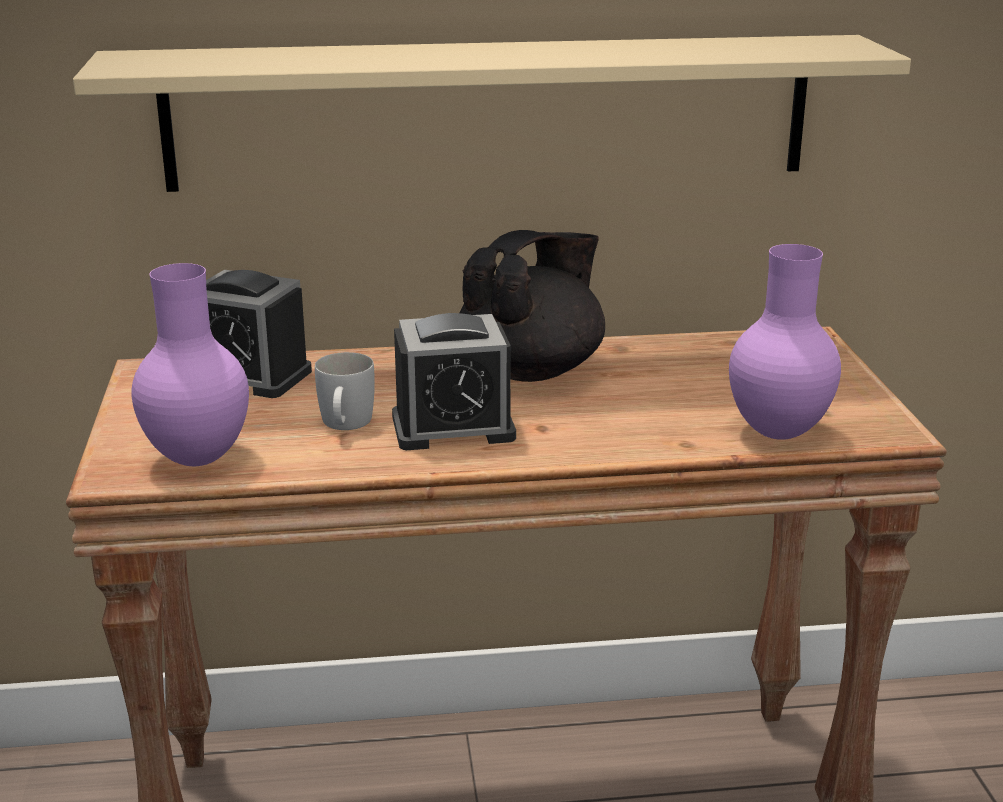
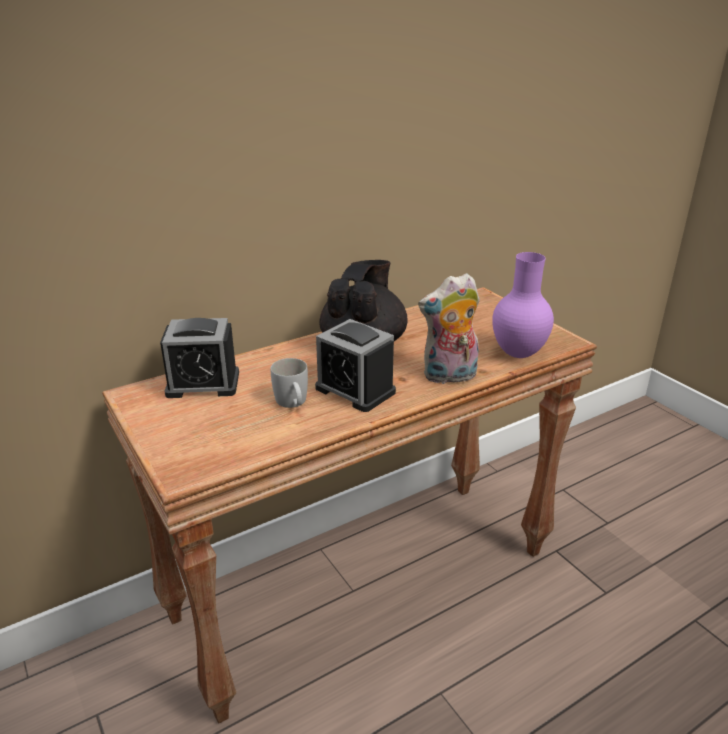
camera: 25 degrees left, 5 degrees up
beige shelf [73,35,911,192] -> none
purple vase [131,263,249,466] -> none
alarm clock [392,313,516,450] -> alarm clock turned 75 degrees clockwise [315,319,396,412]
none -> plush toy [418,273,480,384]

